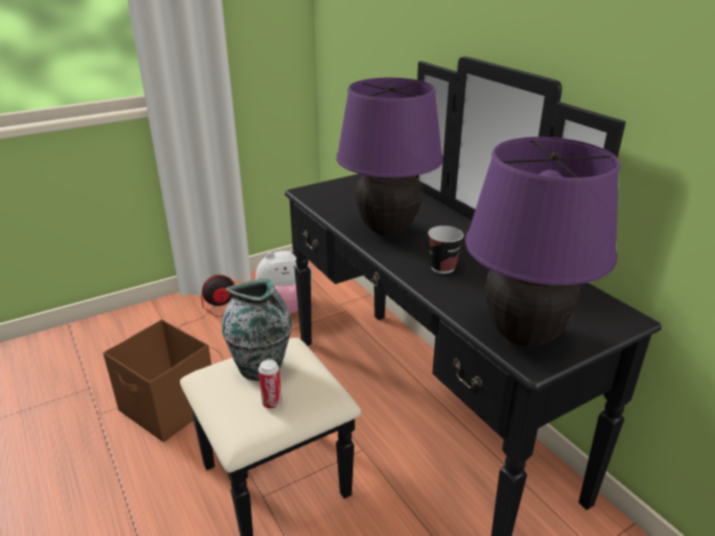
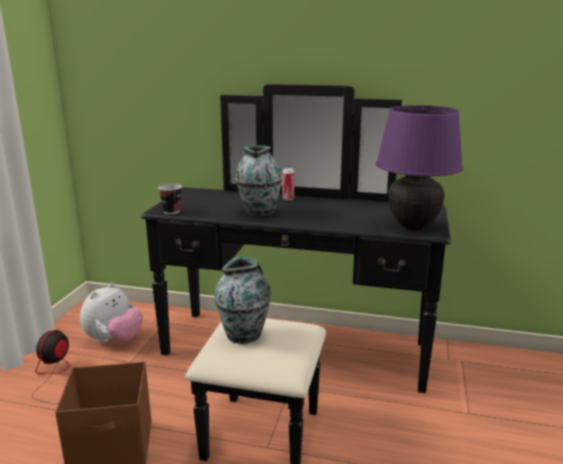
camera: 45 degrees left, 10 degrees down
can [258,359,282,409] -> can moved to [282,168,294,200]
purple table lamp [336,78,443,236] -> vase [235,145,283,217]
cup [428,226,464,274] -> cup moved to [158,184,182,214]

